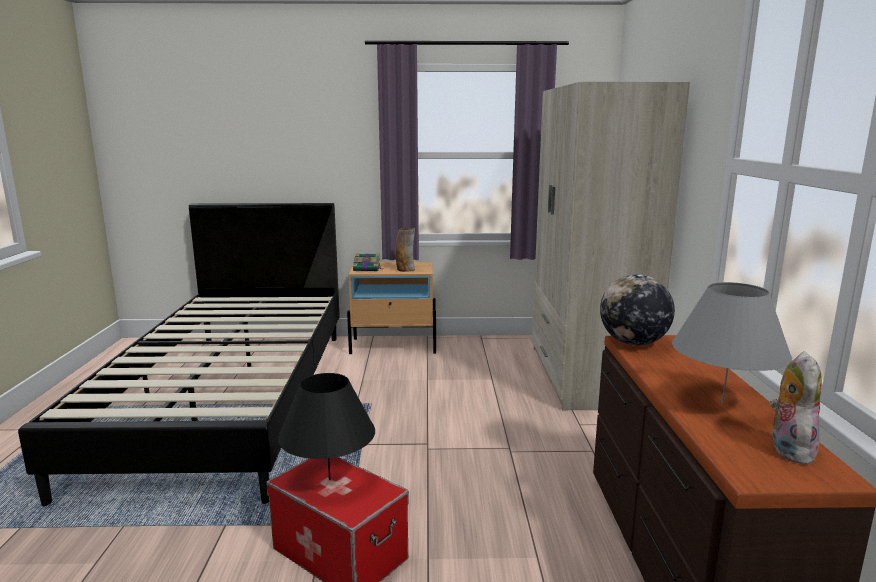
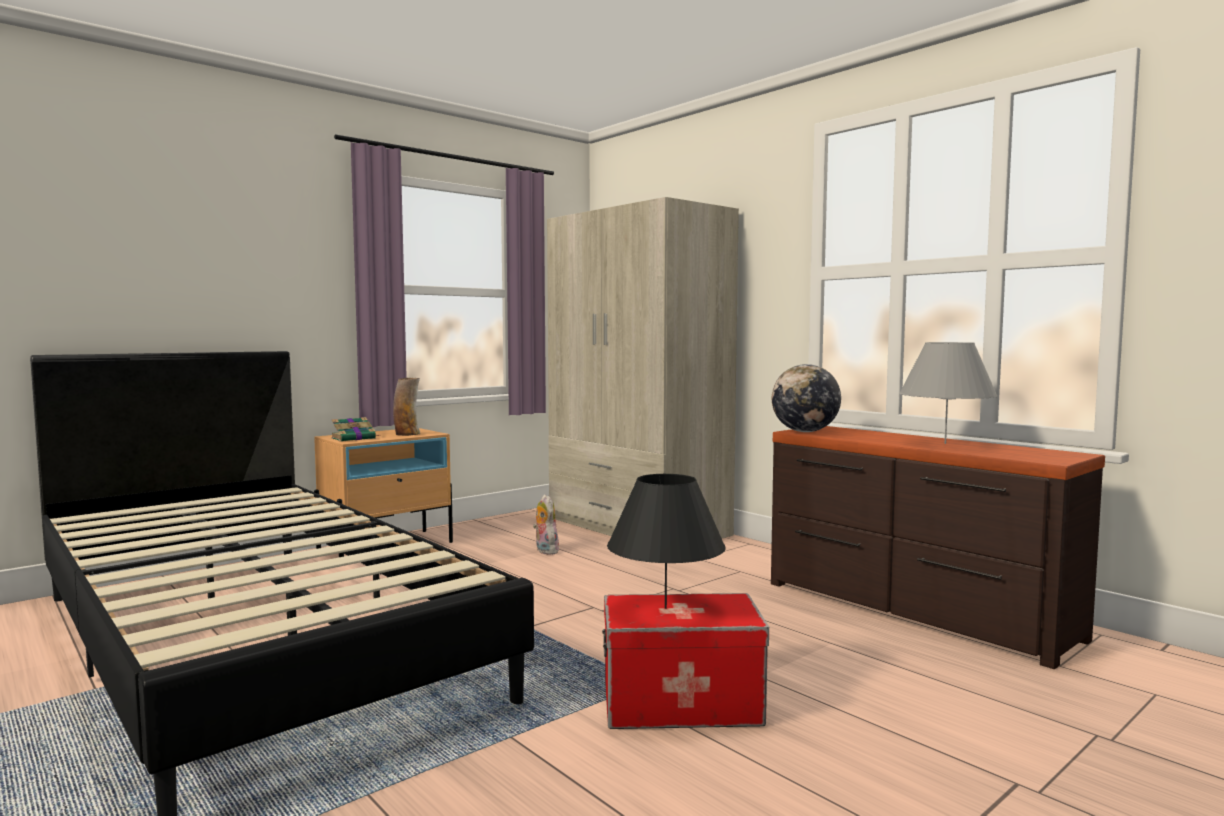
camera: 40 degrees left, 10 degrees down
plush toy [770,351,822,466] -> plush toy moved to [533,494,559,555]

